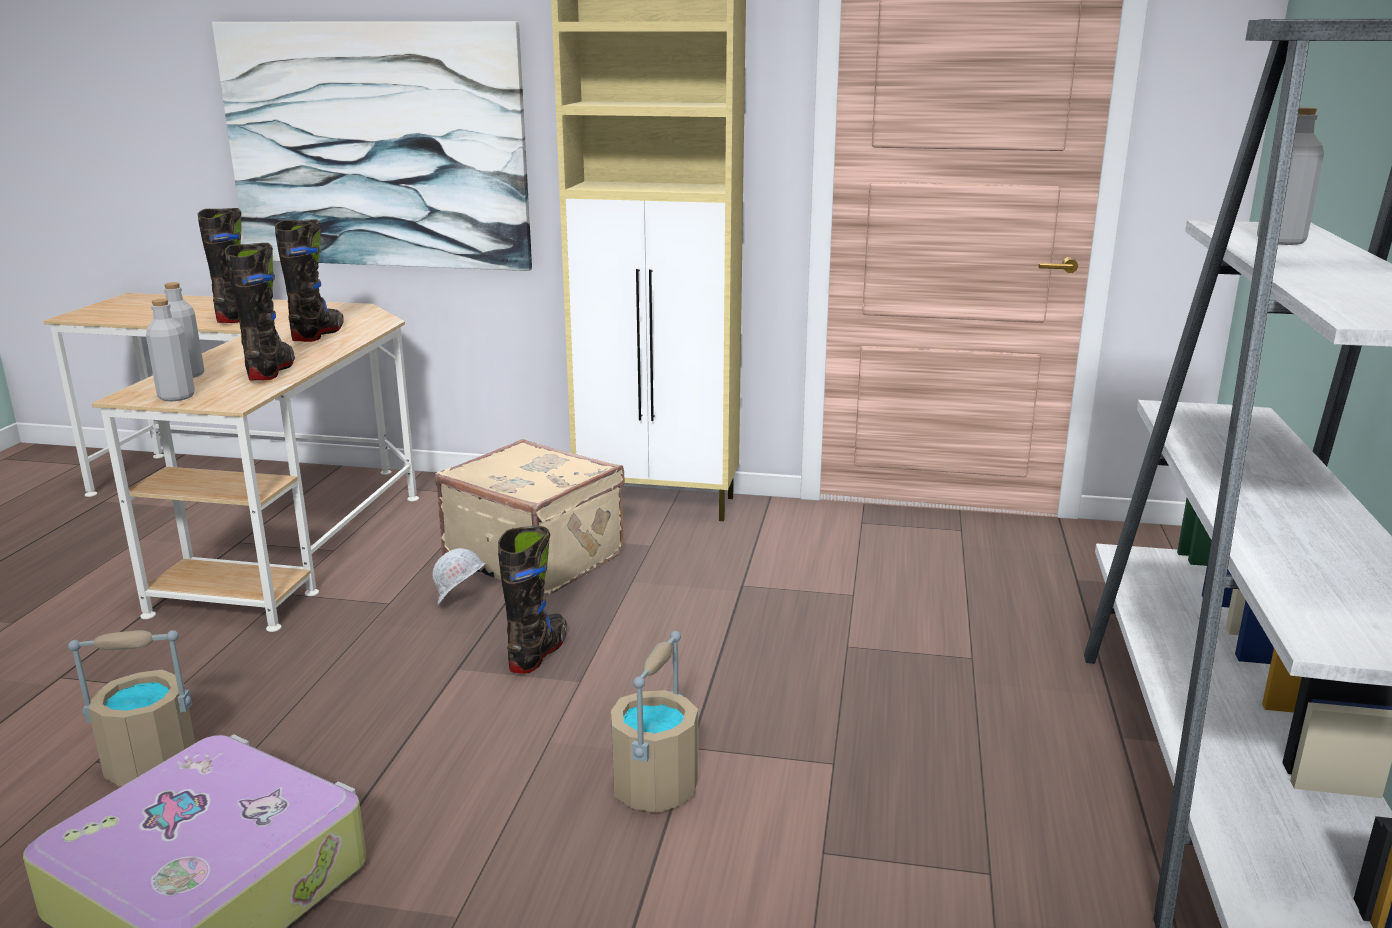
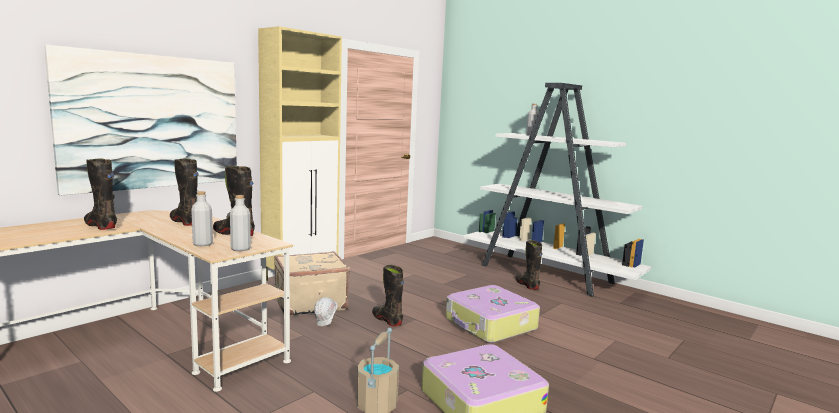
camera: 60 degrees left, 10 degrees down
beige bucket [611,631,698,813] -> suitcase [445,285,540,343]
none -> black boot [515,240,543,290]

